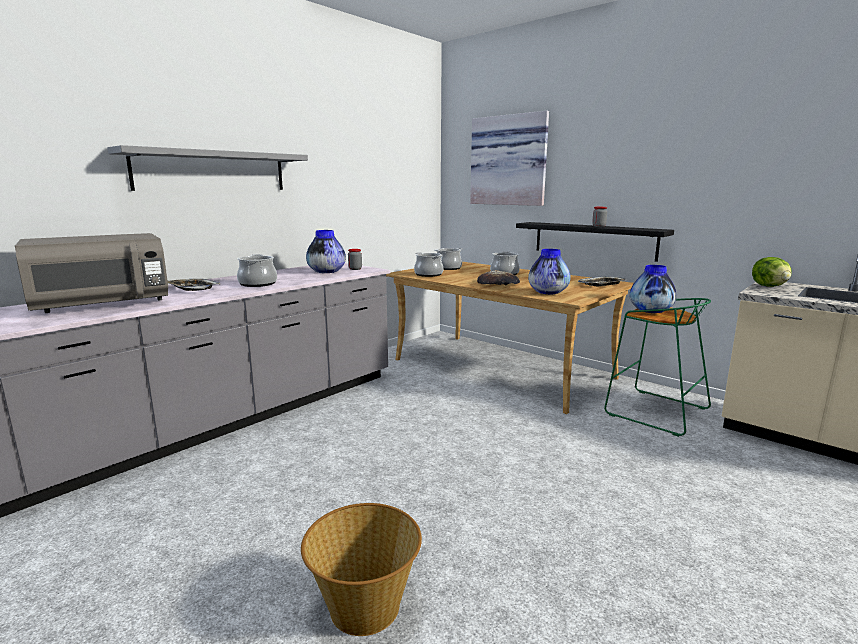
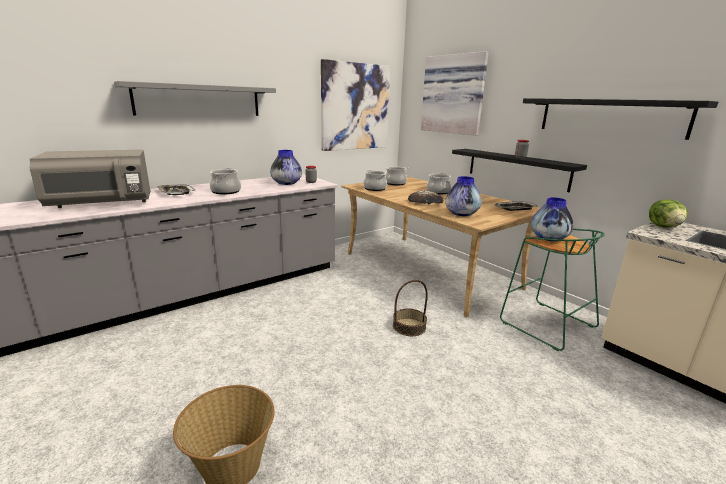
camera: 10 degrees right, 5 degrees up
none -> picture [321,59,390,151]
none -> basket [393,280,428,336]
none -> black shelf [523,98,718,140]

